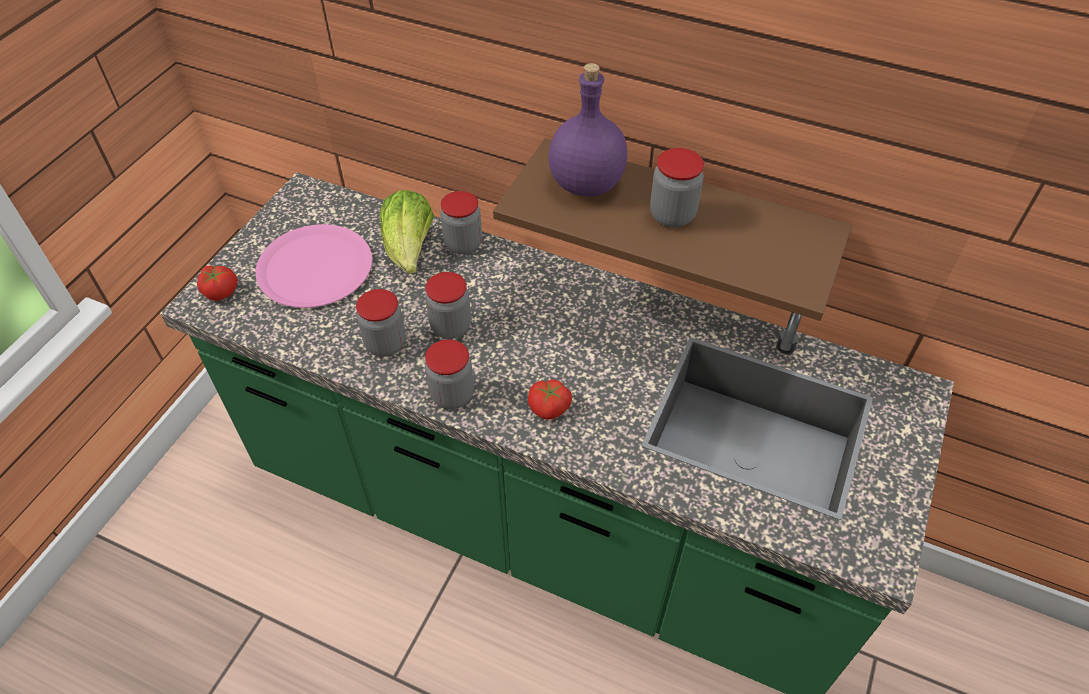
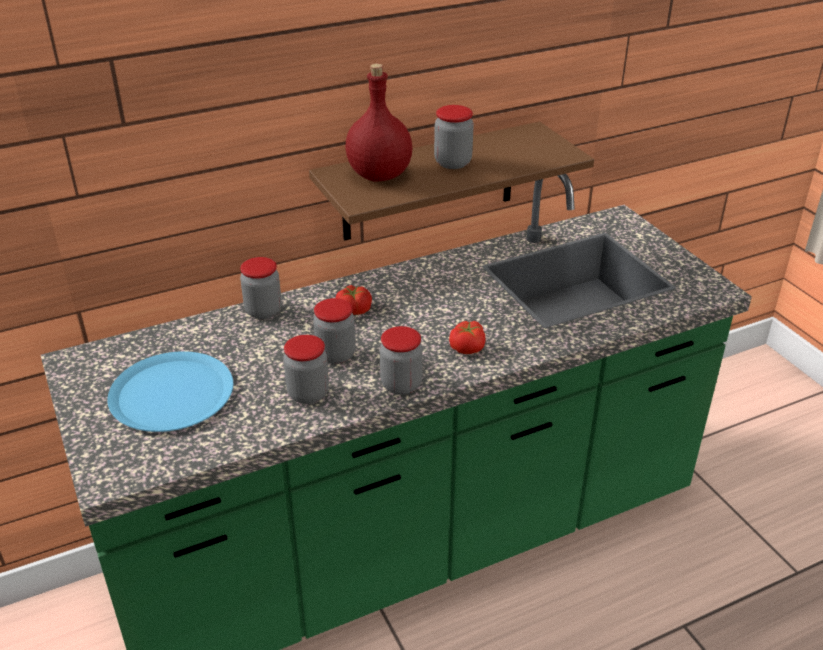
camera: 50 degrees left, 15 degrees down
tomato [197,265,238,301] -> tomato moved to [336,285,372,315]
pink plate [255,224,372,308] -> blue plate [107,351,233,432]
lettuce [379,190,434,274] -> none
purple bottle [548,63,627,197] -> red bottle [346,63,412,182]

